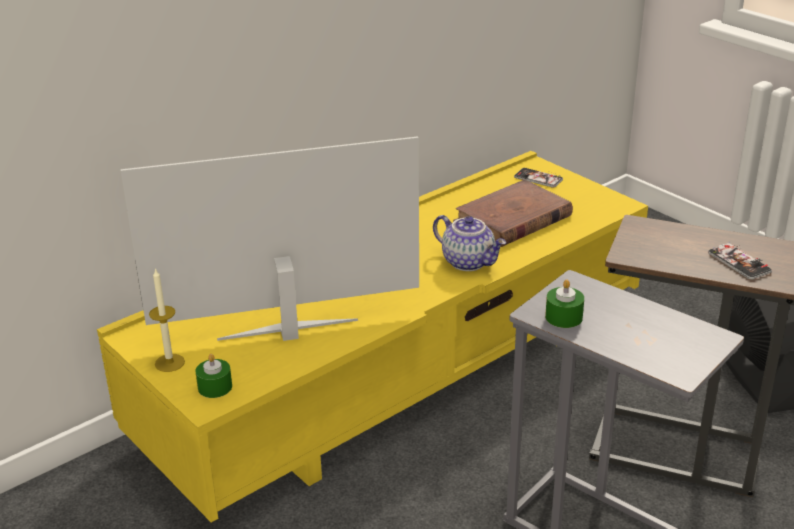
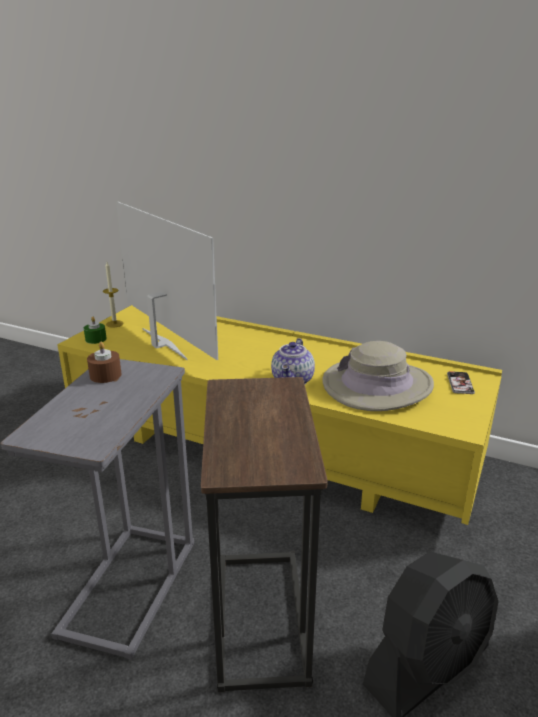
camera: 65 degrees right, 5 degrees down
brown book [453,179,573,247] -> beige hat [322,341,434,411]
green candle [545,280,584,328] -> brown candle [87,342,122,383]
phone [708,242,772,280] -> none

